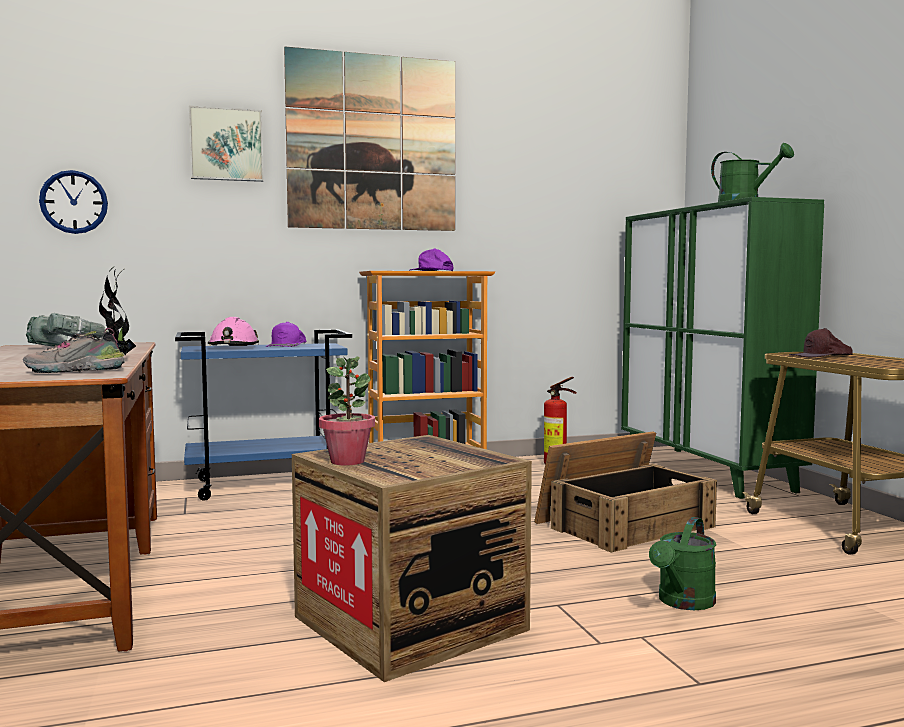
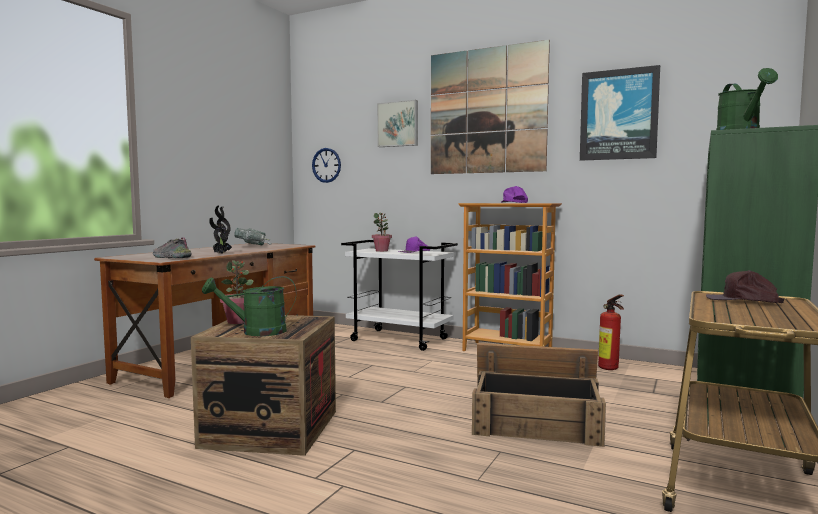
camera: 45 degrees right, 0 degrees up
blue cart [175,330,352,501] -> white cart [341,240,458,351]
pink hard hat [208,317,259,346] -> potted plant [372,213,392,252]
green watering can [649,517,716,610] -> green watering can moved to [202,276,296,336]
none -> picture [580,65,660,161]

